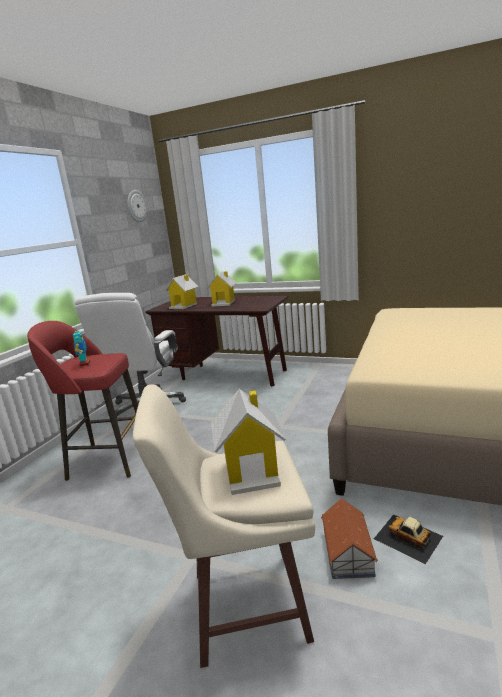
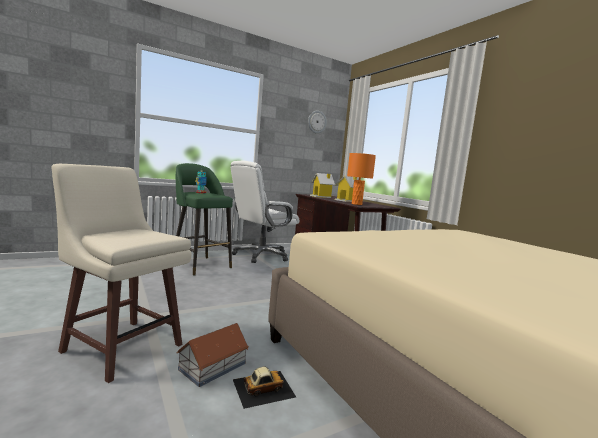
camera: 35 degrees right, 10 degrees down
red stool [27,321,138,481] -> green stool [176,163,233,276]
toy house [211,389,286,495] -> none
toy car [374,515,443,564] -> toy car turned 75 degrees clockwise [233,367,296,409]
none -> orange table lamp [347,153,376,205]

